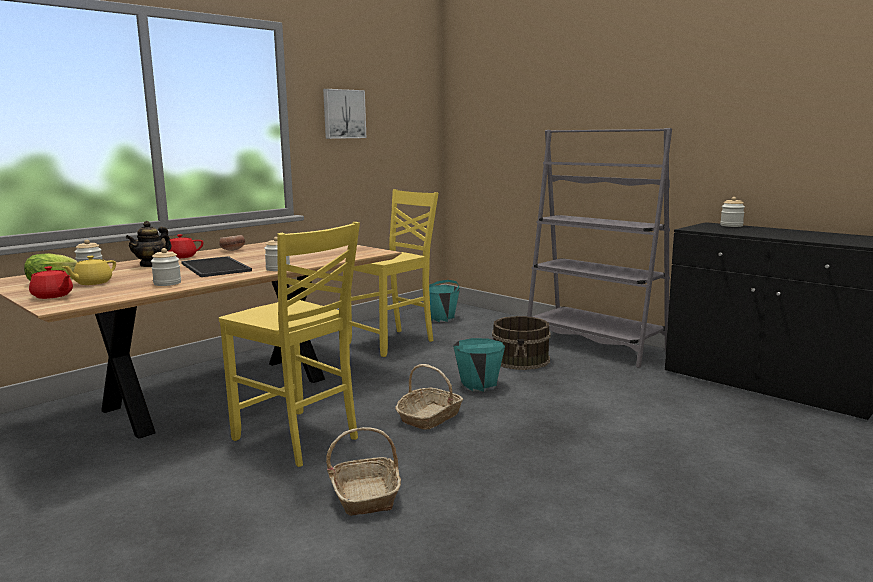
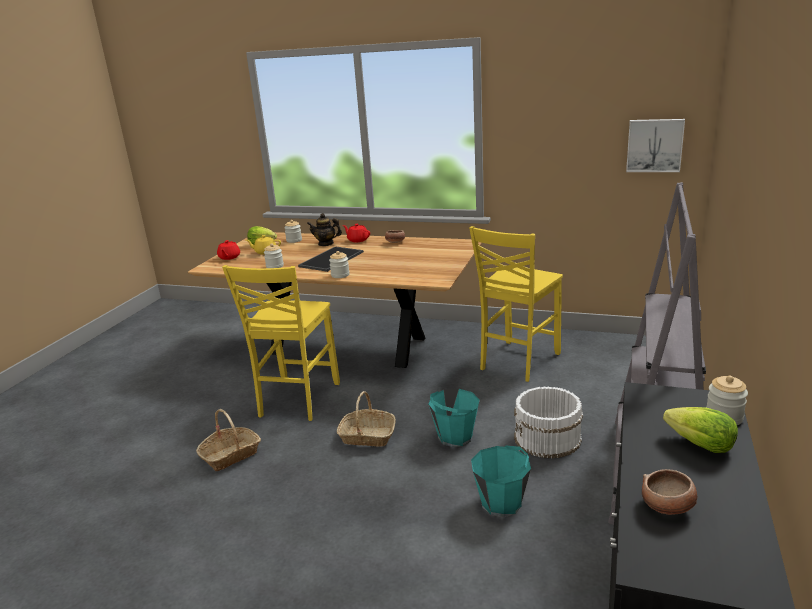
camera: 65 degrees right, 10 degrees up
picture [323,89,366,139] -> picture moved to [626,119,685,172]
yellow chair [343,189,438,357] -> yellow chair turned 105 degrees clockwise [469,226,563,382]
turquoise bucket [429,280,460,322] -> turquoise bucket moved to [471,445,531,517]
brown bucket [492,316,551,370] -> white bucket [514,387,583,458]
none -> bowl [642,469,697,515]
none -> lettuce [663,407,738,453]

